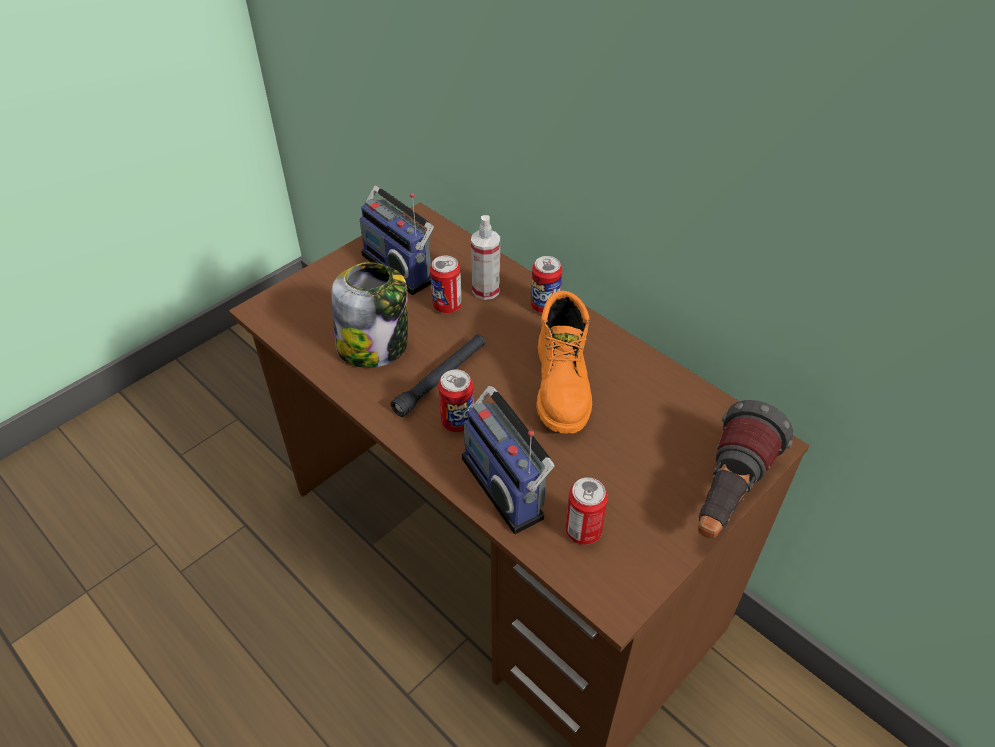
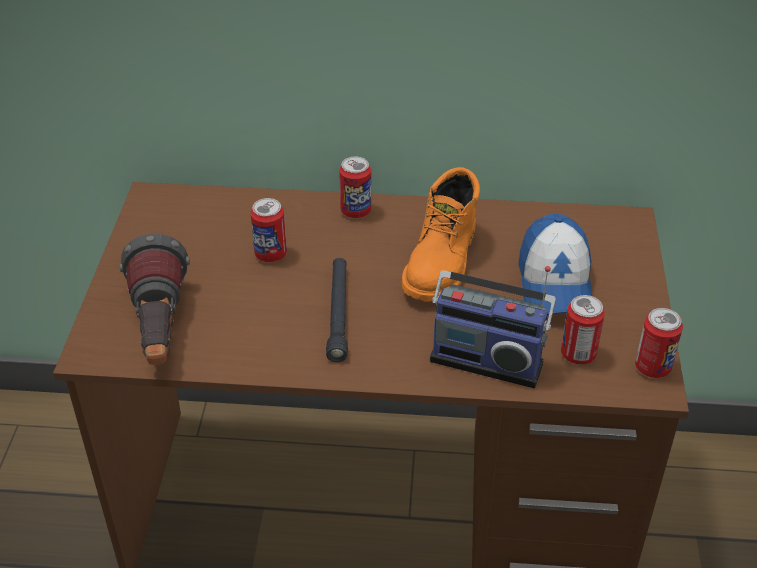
camera: 40 degrees left, 5 degrees down
jar [331,262,408,368] -> none
radio [360,186,434,295] -> none
can [438,370,474,432] -> can moved to [635,308,683,378]
spray bottle [471,215,500,300] -> none
orange boot [537,291,592,434] -> orange boot turned 60 degrees clockwise [402,167,480,302]
flashlight [698,400,794,539] -> flashlight moved to [120,234,190,365]
none -> cap [518,214,592,315]

